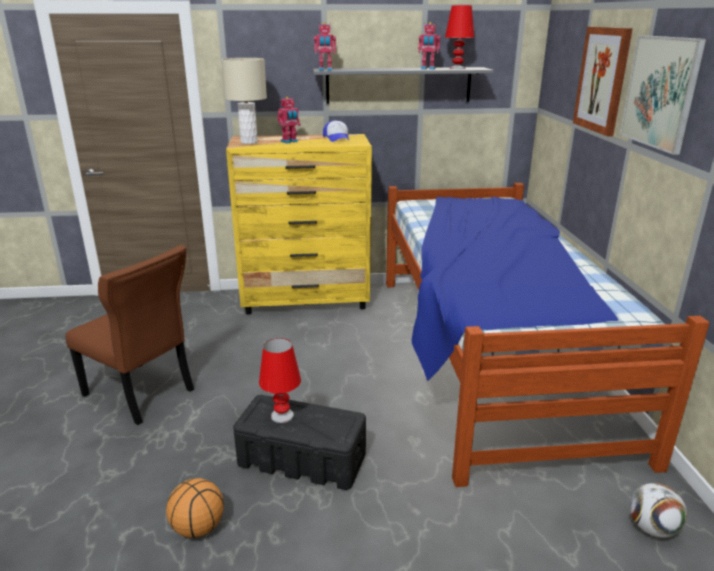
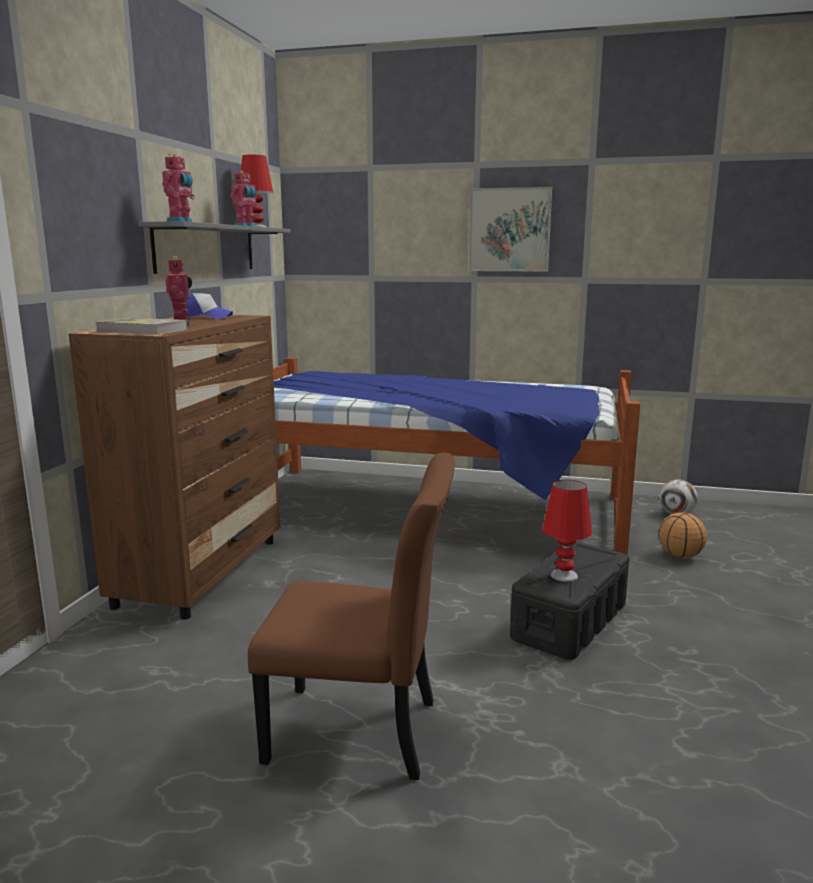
camera: 70 degrees left, 10 degrees down
brown chair [65,245,194,425] -> brown chair turned 45 degrees clockwise [248,452,455,780]
basketball [166,478,224,538] -> basketball moved to [659,512,707,558]
beige table lamp [221,58,267,144] -> book [96,318,187,335]
yellow dresser [226,134,372,314] -> brown dresser [69,314,281,620]
picture [573,27,633,137] -> none

